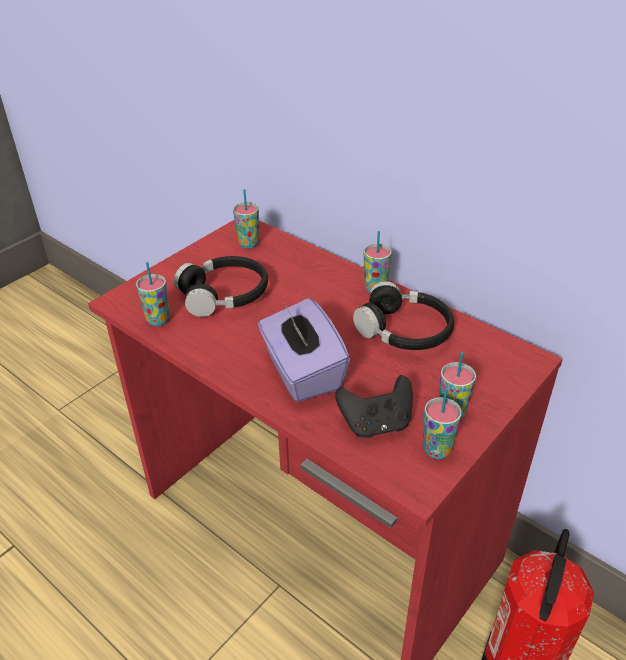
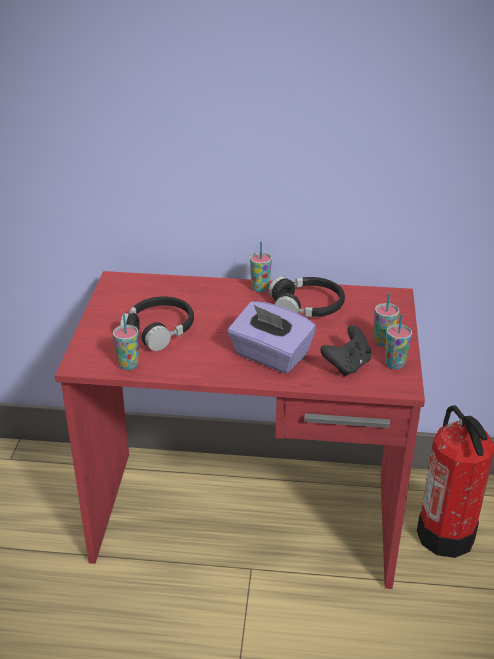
camera: 35 degrees left, 5 degrees down
cup [233,189,259,248] -> none

